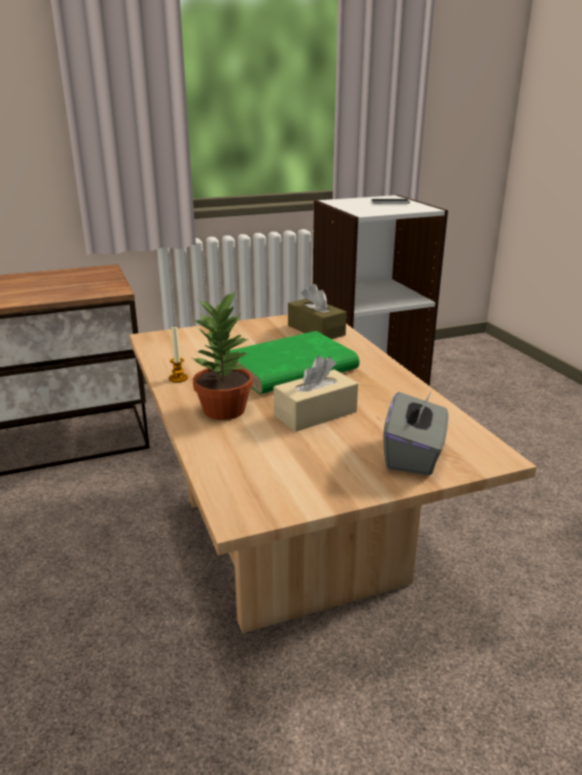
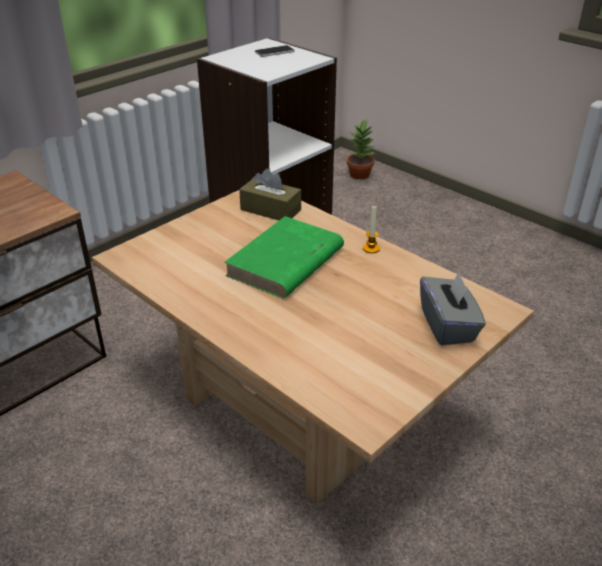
camera: 25 degrees left, 10 degrees up
candle [169,327,188,383] -> candle moved to [363,206,380,253]
potted plant [192,291,253,420] -> potted plant moved to [347,119,375,180]
beige tissue box [274,356,358,432] -> none

